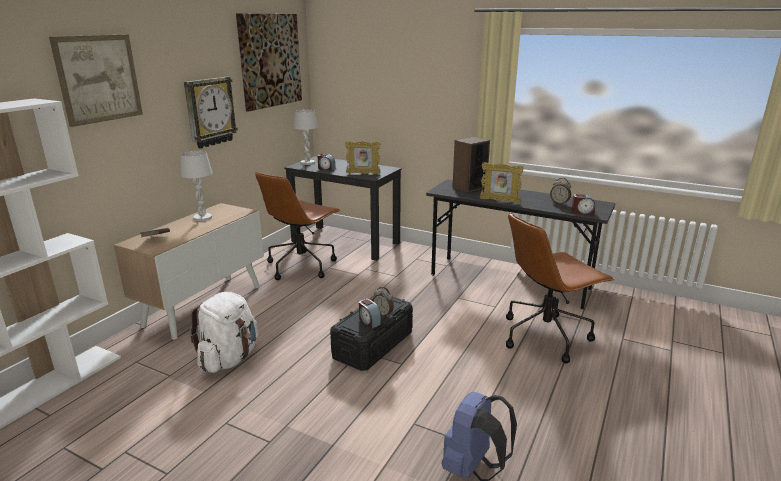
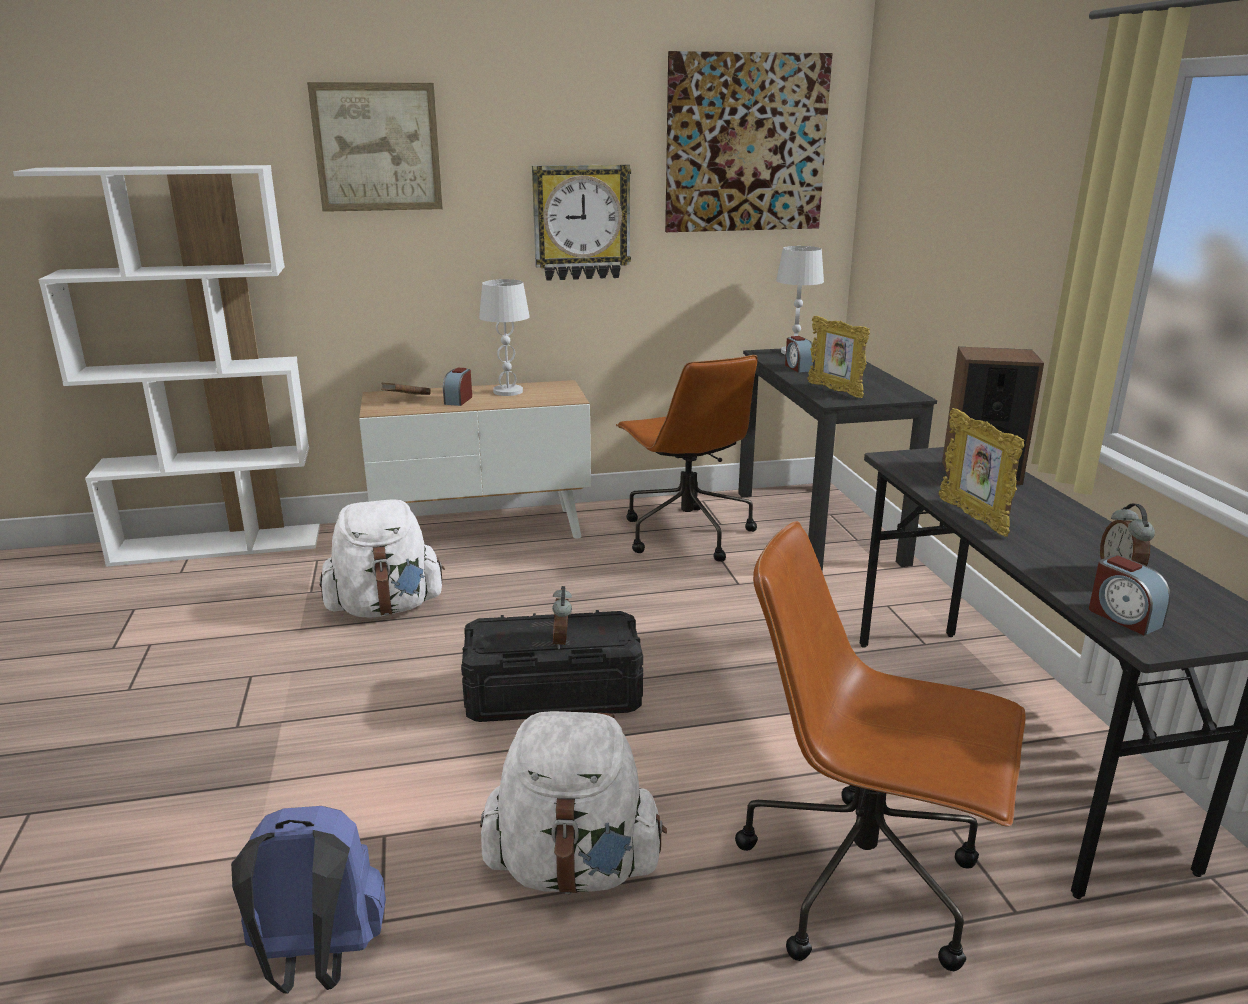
camera: 50 degrees right, 0 degrees up
brown office chair [255,172,341,280] -> brown office chair turned 105 degrees counterclockwise [616,355,758,562]
alarm clock [359,299,381,329] -> alarm clock moved to [443,368,472,406]
none -> white backpack [480,711,667,894]

